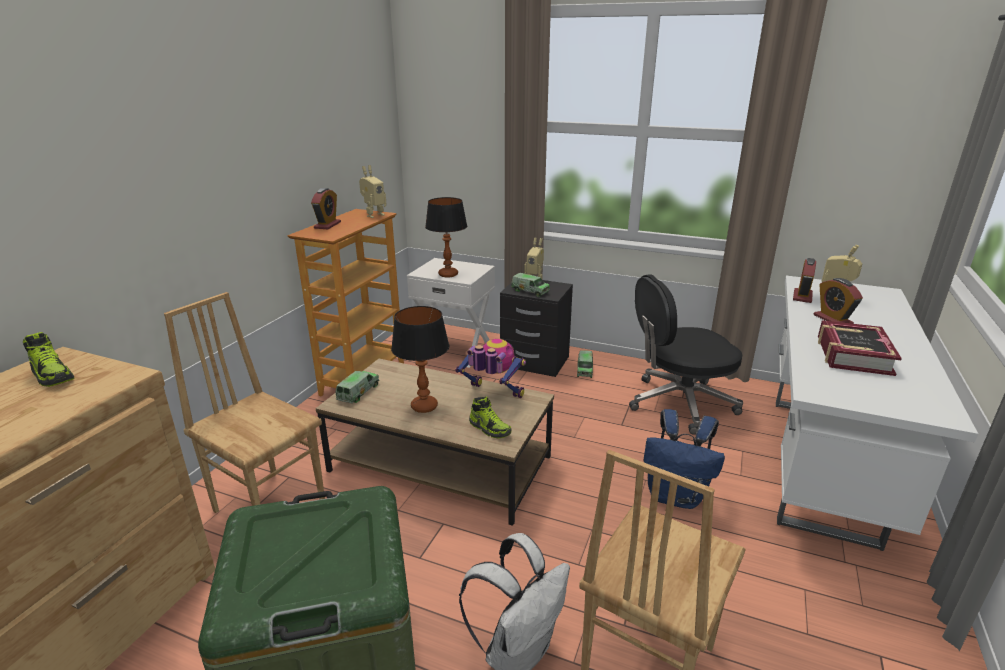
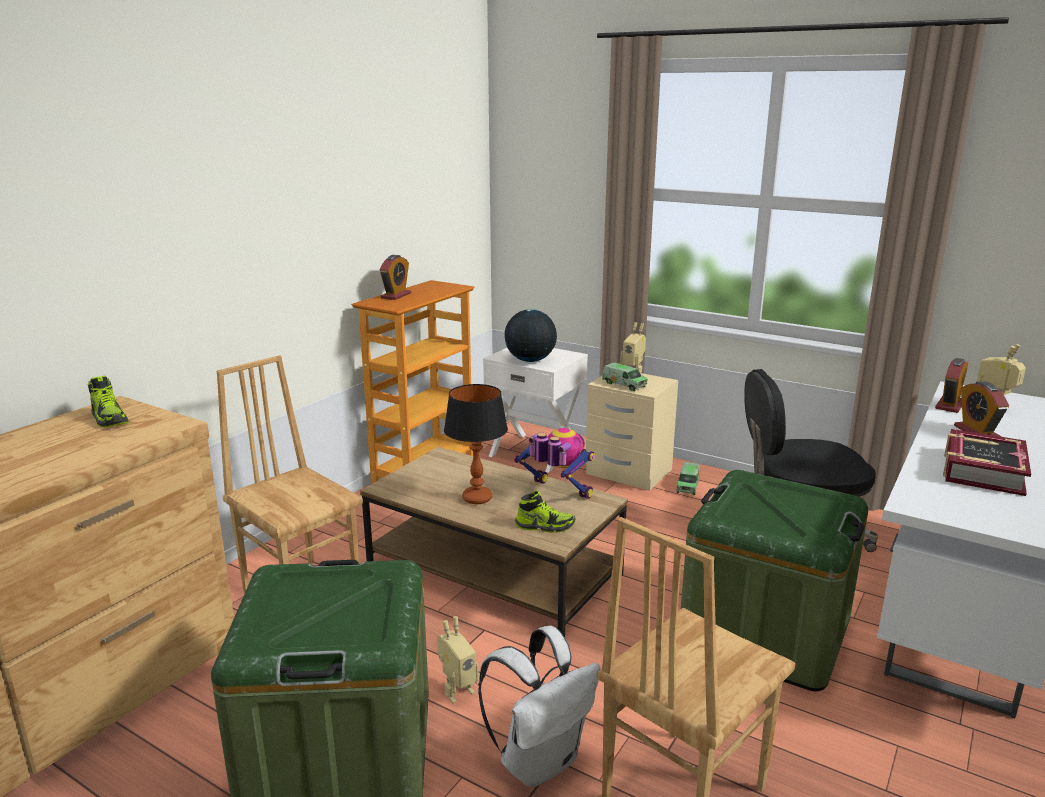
camera: 10 degrees right, 5 degrees down
toy truck [336,371,379,403] -> none
toy robot [359,165,386,218] -> toy robot moved to [437,616,479,704]
table lamp [425,197,467,278] -> globe [505,309,557,362]
shoe [469,396,511,439] -> shoe turned 45 degrees counterclockwise [515,491,575,533]
black nightstand [500,280,573,377] -> beige nightstand [585,373,678,491]
blue backpack [644,409,725,509] -> green storage box [681,470,868,691]

